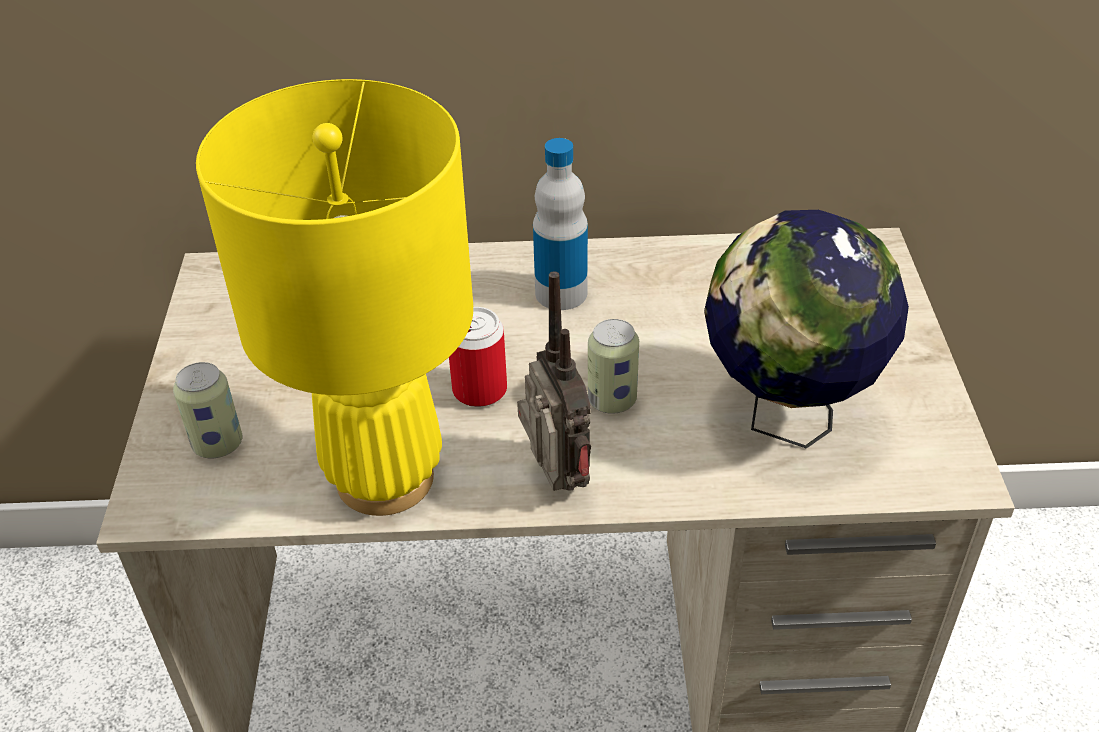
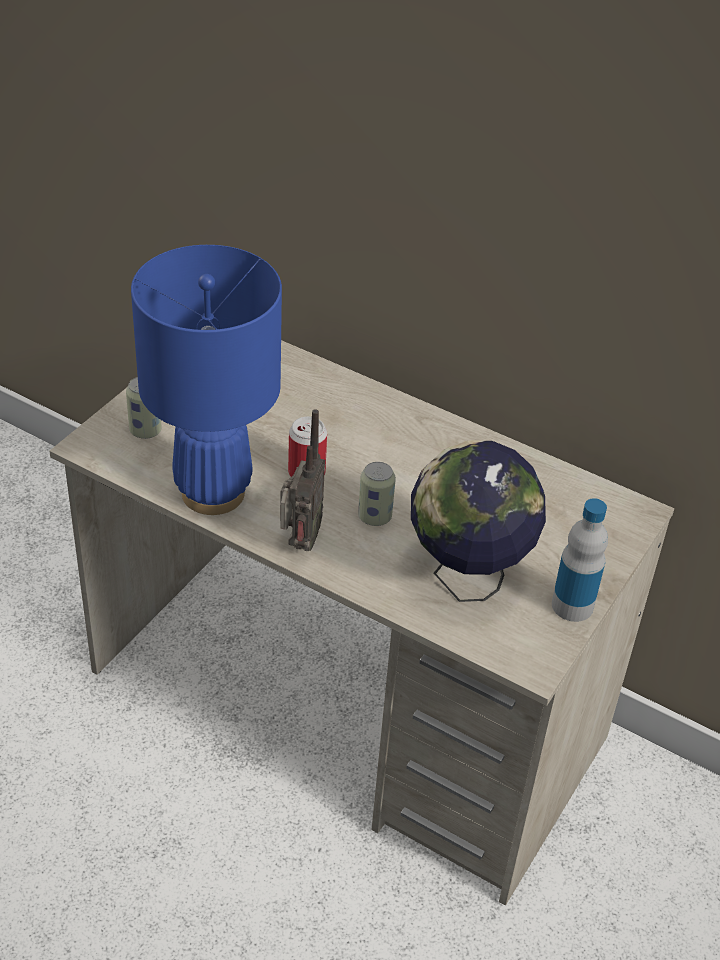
camera: 30 degrees right, 0 degrees up
yellow table lamp [196,79,473,516] -> blue table lamp [131,245,282,515]
bottle [533,138,588,310] -> bottle moved to [552,498,608,622]

